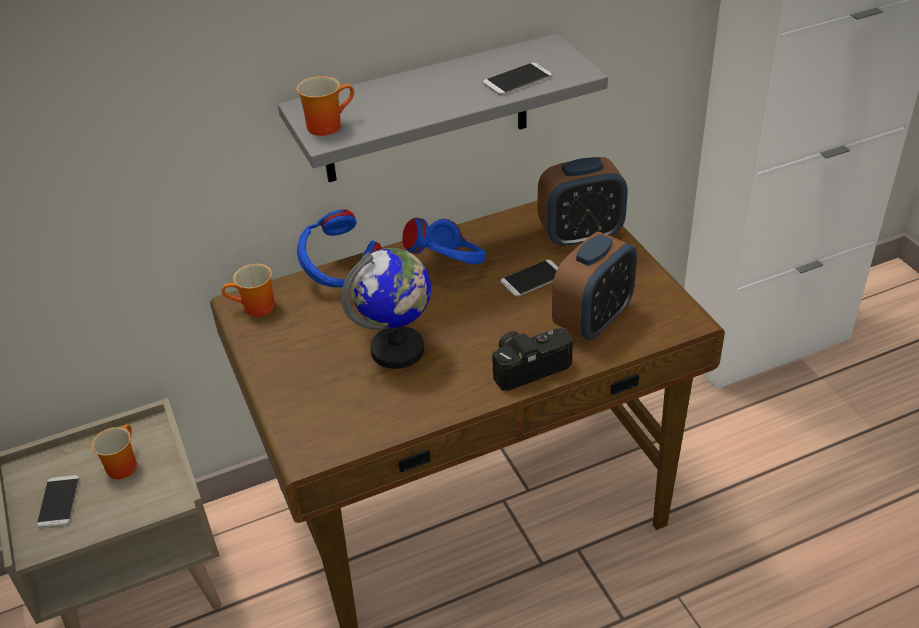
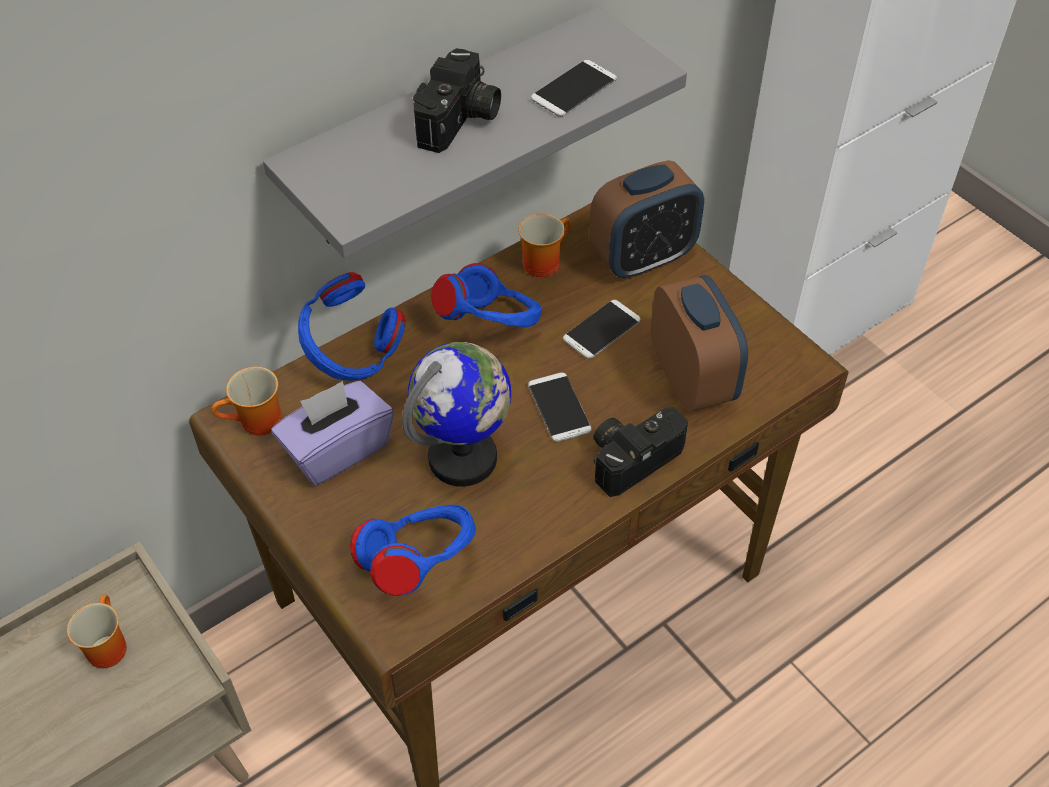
camera: 15 degrees left, 10 degrees up
phone [37,475,79,528] -> phone moved to [528,372,592,442]
mug [296,76,354,136] -> mug moved to [518,213,571,277]
alarm clock [552,232,637,340] -> alarm clock turned 45 degrees counterclockwise [651,275,748,412]
none -> purple tissue box [271,381,394,485]
none -> blue headphones [350,505,476,596]
none -> camera [413,48,501,153]

